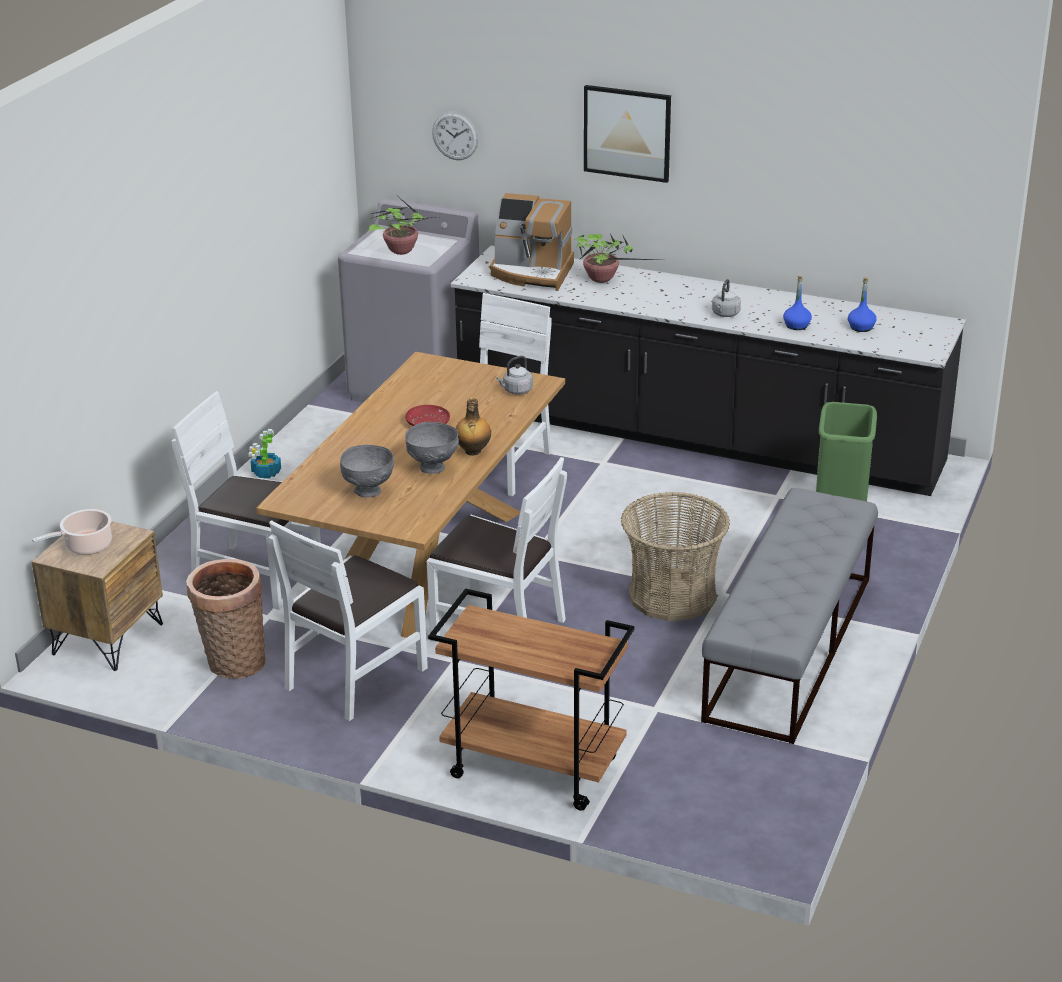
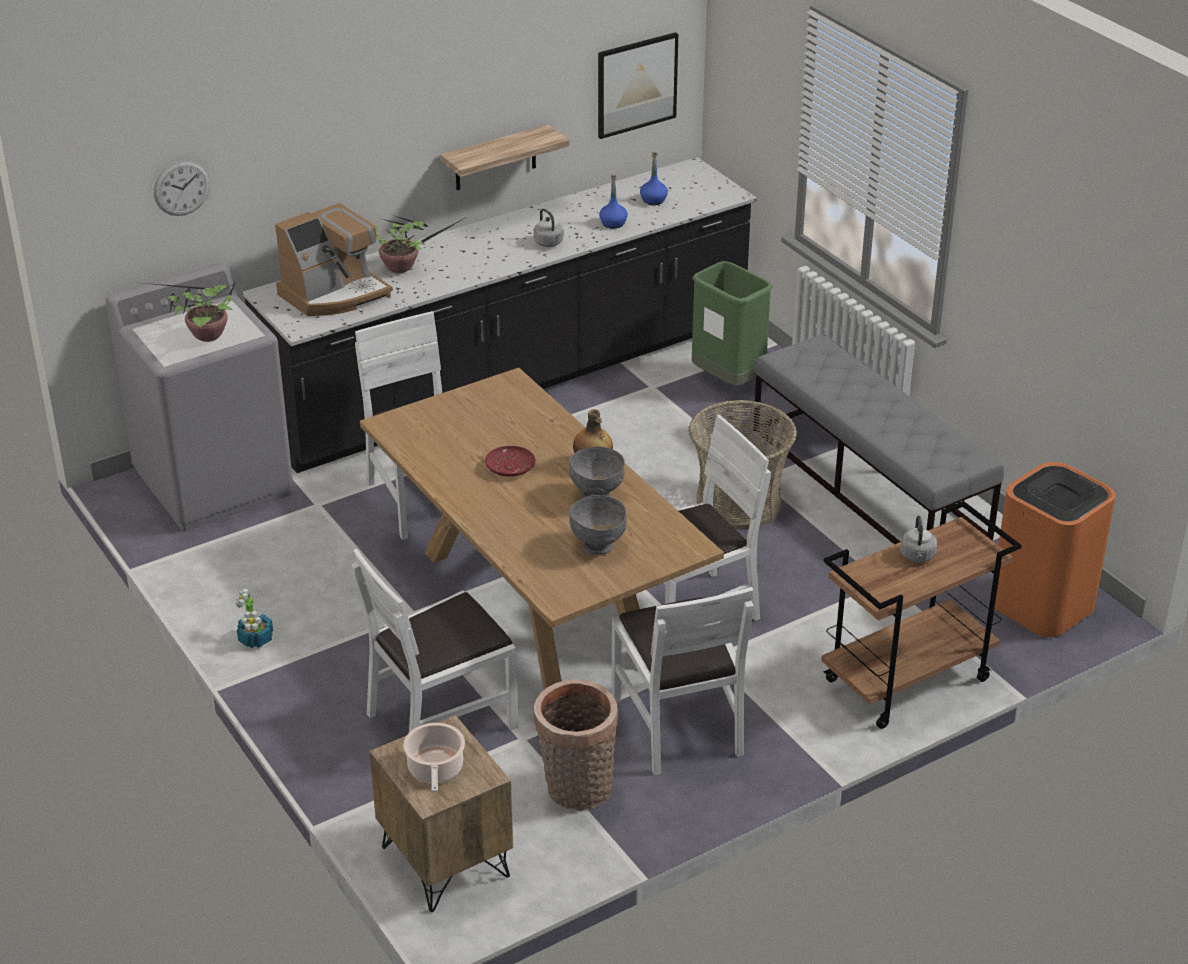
camera: 55 degrees left, 5 degrees up
grey kettle [496,356,533,395] -> grey kettle moved to [900,515,937,563]
picture [584,85,671,183] -> picture moved to [598,32,678,139]
none -> shelf [440,124,570,190]
none -> orange trash can [994,462,1116,637]

